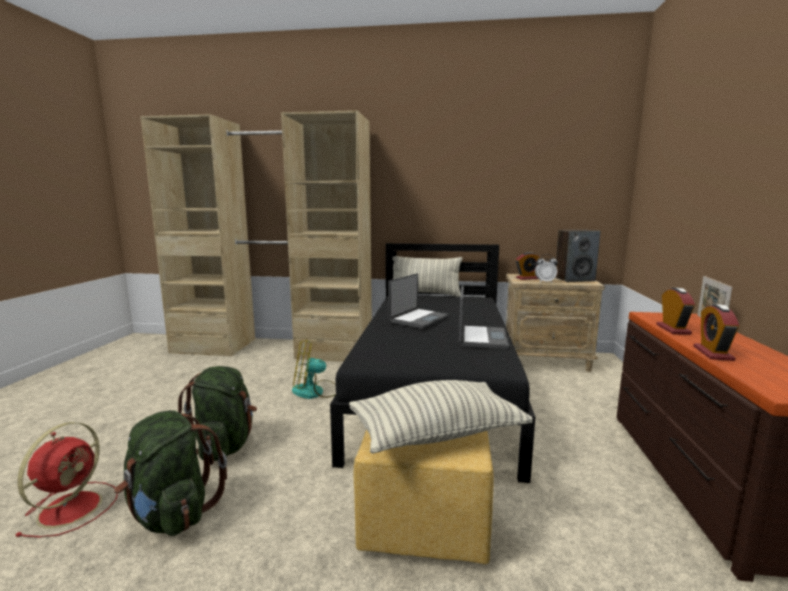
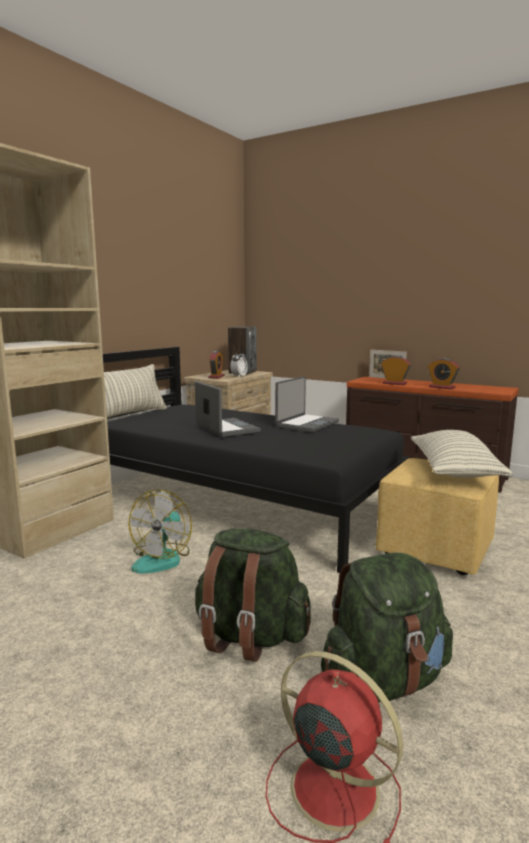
camera: 65 degrees left, 0 degrees up
laptop [459,286,509,349] -> laptop turned 90 degrees clockwise [275,376,339,432]

